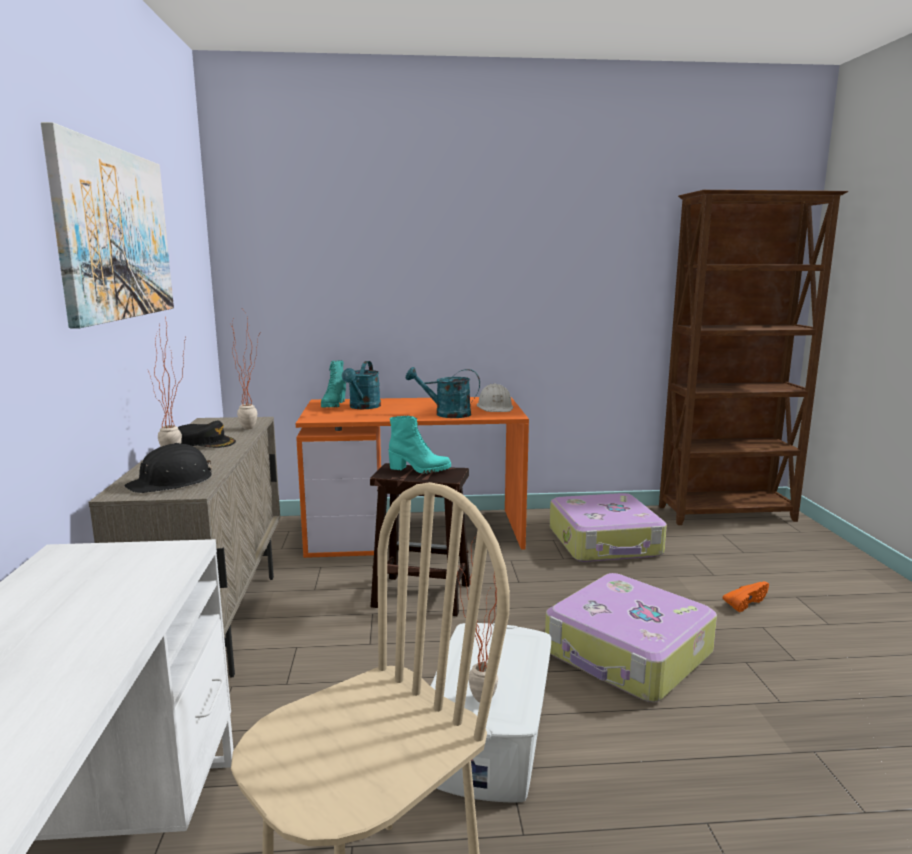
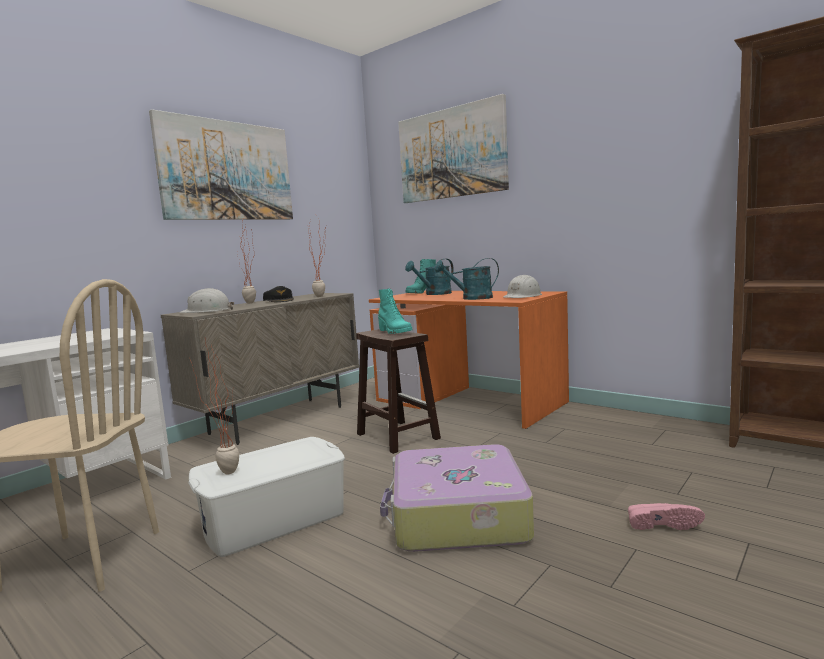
camera: 45 degrees right, 5 degrees down
black hard hat [125,443,212,493] -> white hard hat [179,288,234,313]
turquoise watering can [406,367,480,418] -> turquoise watering can turned 60 degrees counterclockwise [435,258,499,300]
suitcase [550,493,667,562] -> none
orange shoe [722,581,769,612] -> pink shoe [628,503,705,530]
none -> picture [398,94,509,203]

